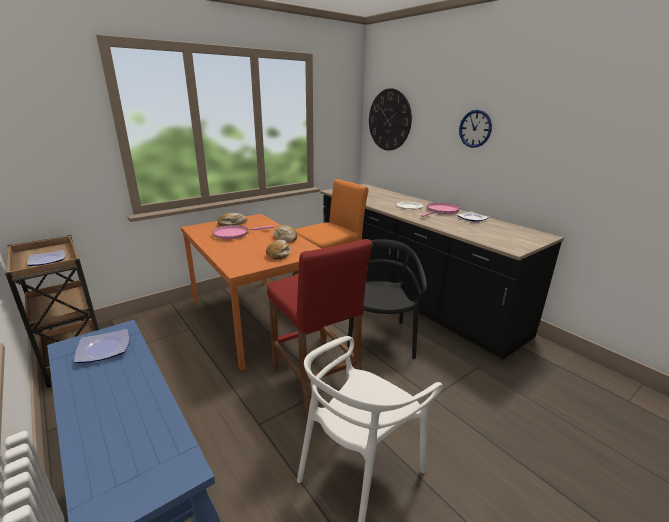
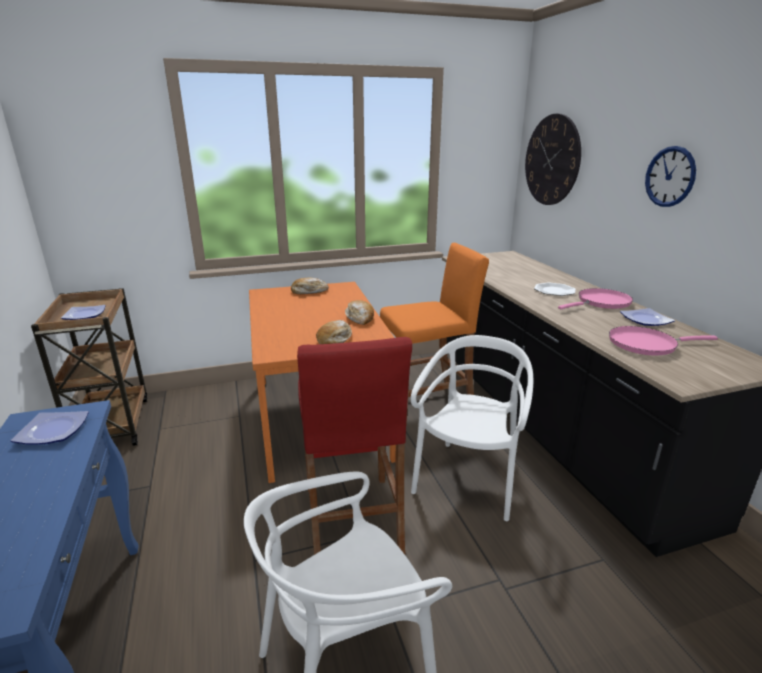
camera: 20 degrees right, 0 degrees up
pink frying pan [212,225,273,239] -> pink frying pan moved to [609,326,718,355]
black chair [347,239,427,359] -> white chair [411,335,533,521]

